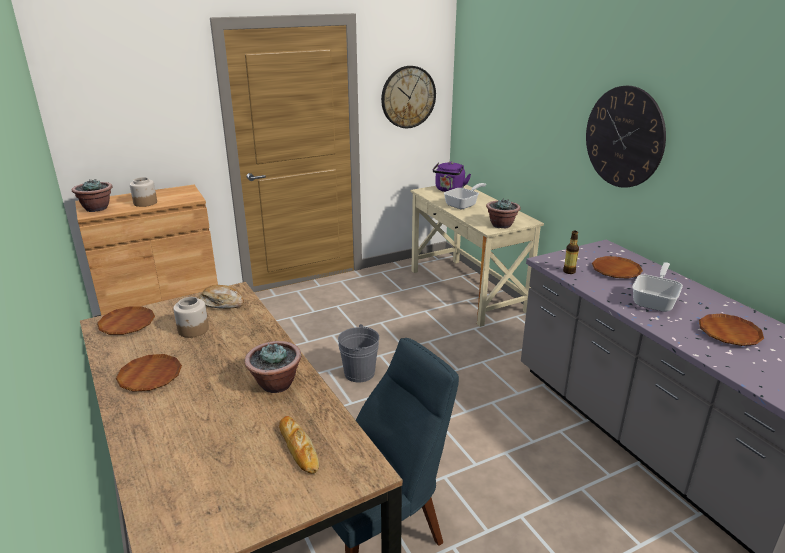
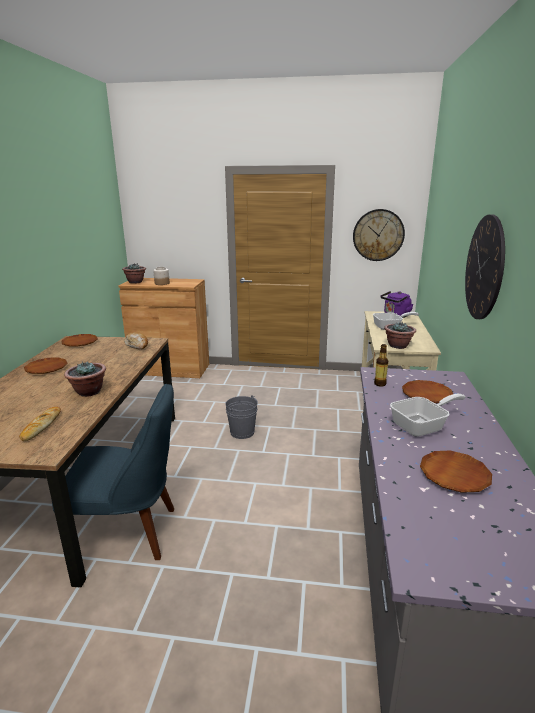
camera: 35 degrees right, 5 degrees down
jar [173,297,209,338] -> none

